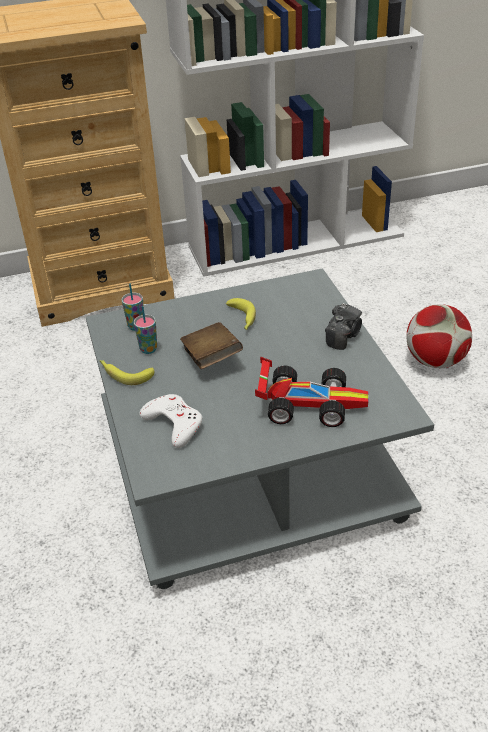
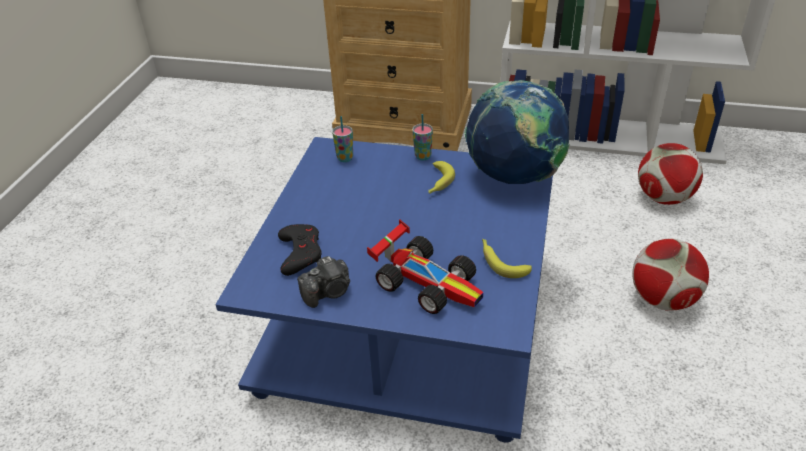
camera: 30 degrees right, 0 degrees up
grey coffee table [86,268,434,589] -> blue coffee table [215,137,553,443]
banana [100,360,154,385] -> banana moved to [482,239,532,278]
cup [134,306,157,354] -> cup moved to [412,114,433,161]
white game controller [139,394,202,448] -> black game controller [278,224,322,276]
brown book [180,322,243,369] -> none
camera [325,303,362,350] -> camera moved to [297,256,350,308]
none -> globe [464,80,570,184]
none -> football [638,143,703,205]

